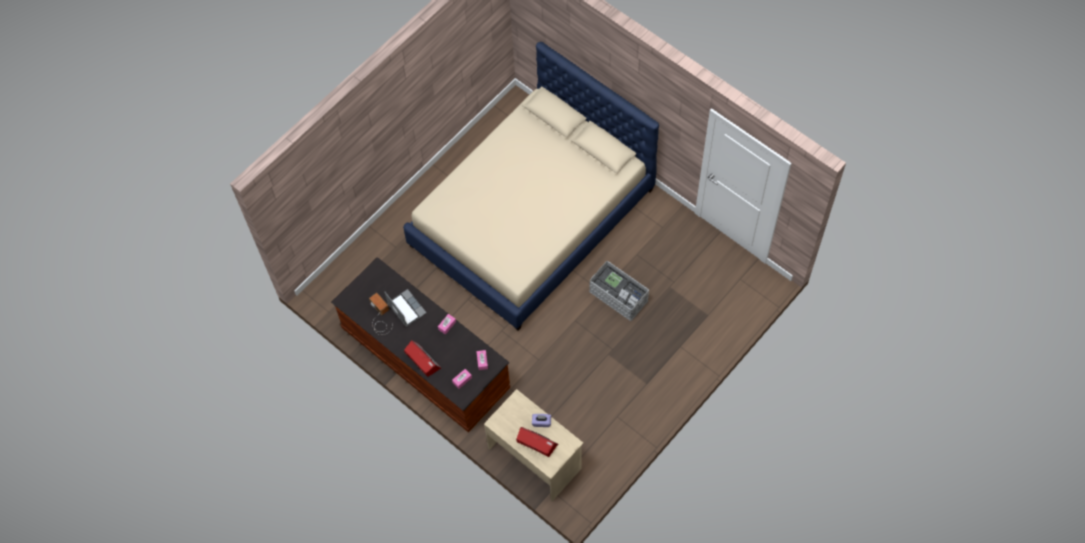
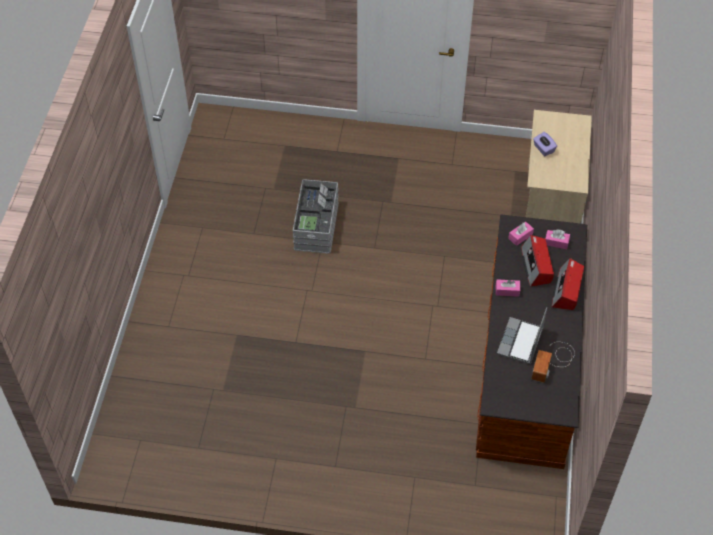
camera: 125 degrees left, 10 degrees down
beige bed [403,42,659,331] -> none
radio [516,427,558,457] -> radio moved to [521,235,554,287]

